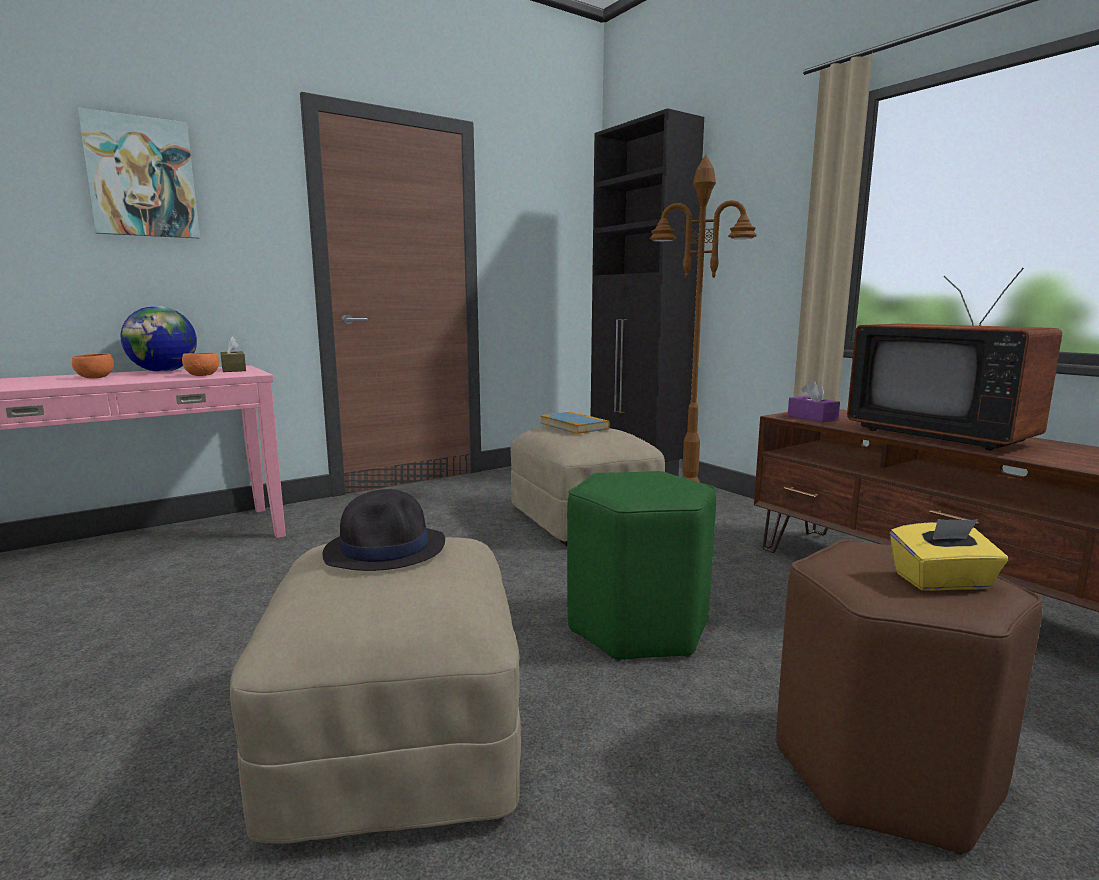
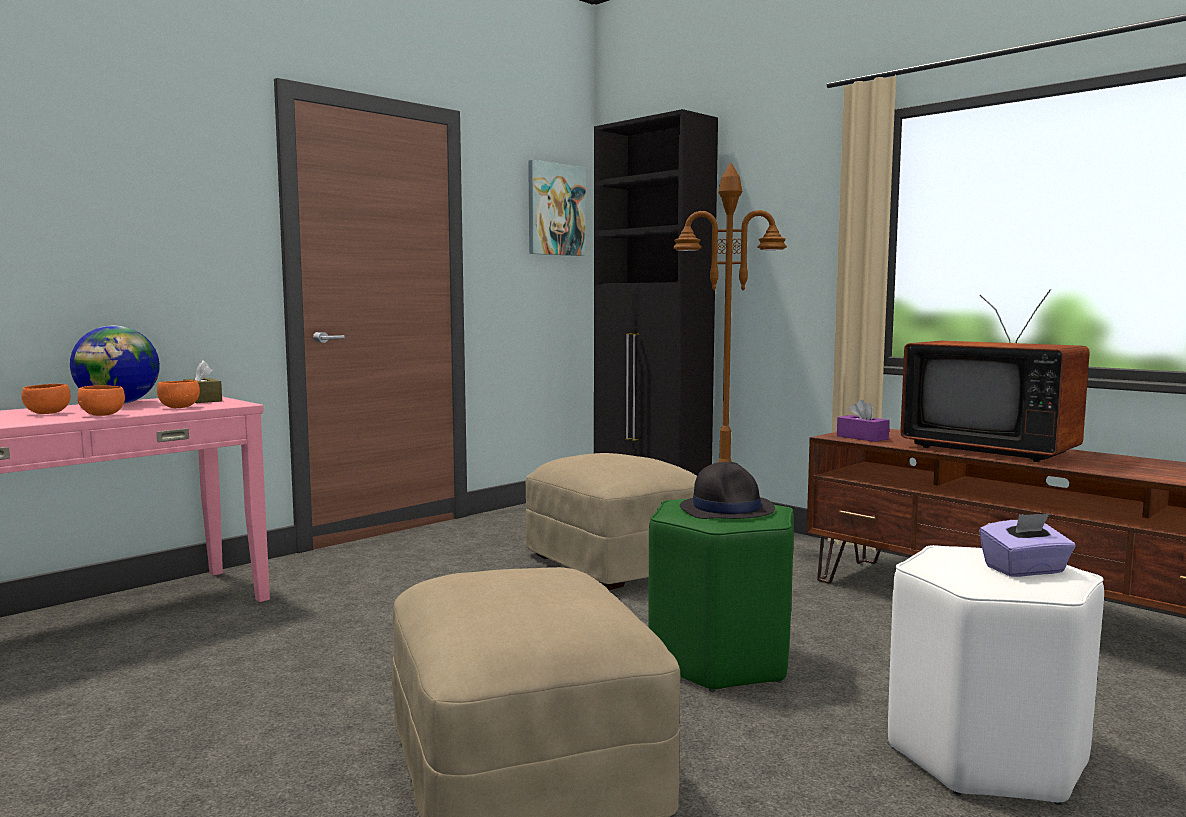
camera: 10 degrees left, 5 degrees down
picture [77,107,200,238] -> picture moved to [528,160,586,256]
black hat [322,489,445,571] -> black hat moved to [680,462,775,519]
book [540,412,610,434] -> none
brown stool [776,540,1042,855] -> white stool [888,545,1104,805]
yellow tissue box [890,519,1008,591] -> purple tissue box [979,513,1076,577]
none -> orange bowl [77,385,125,416]

